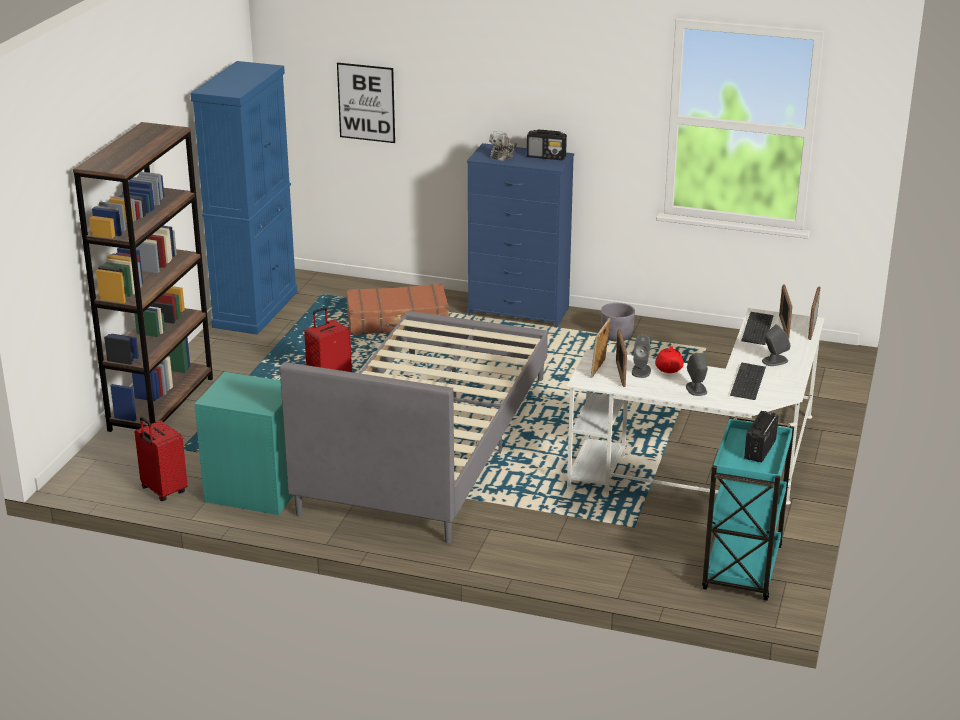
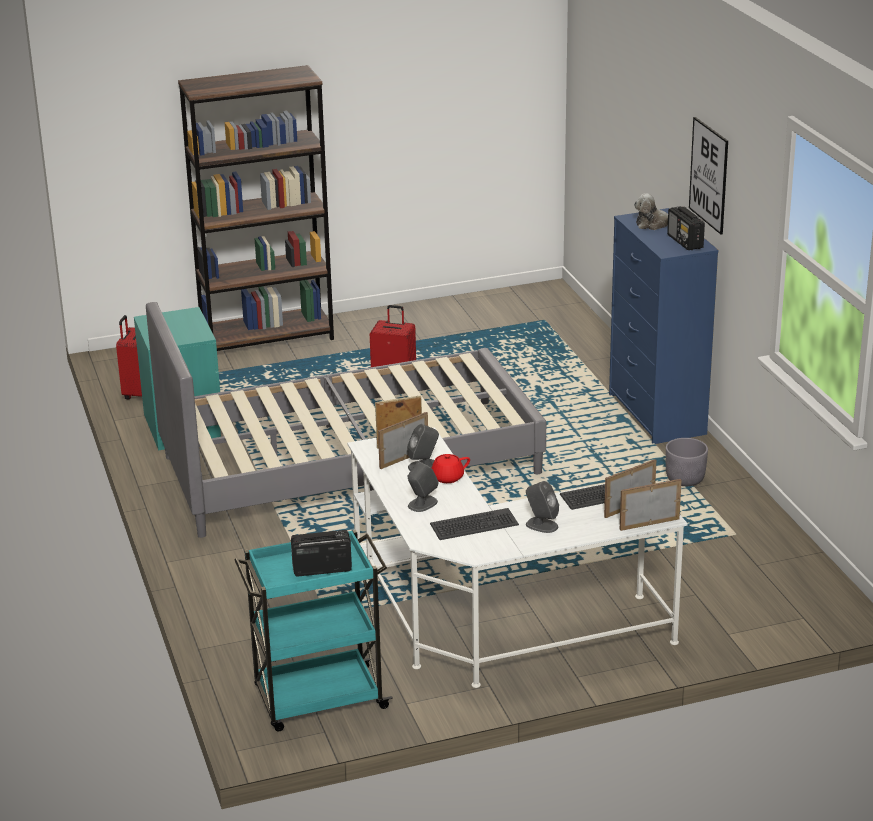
camera: 55 degrees right, 0 degrees up
blue cabinet [190,61,297,335] -> none
picture [337,63,395,143] -> picture moved to [689,117,728,235]
brown suitcase [346,284,449,335] -> none

